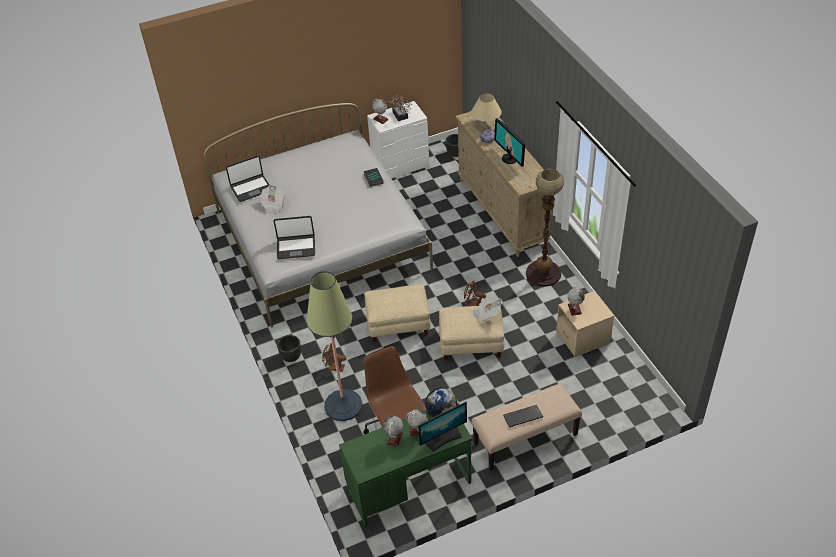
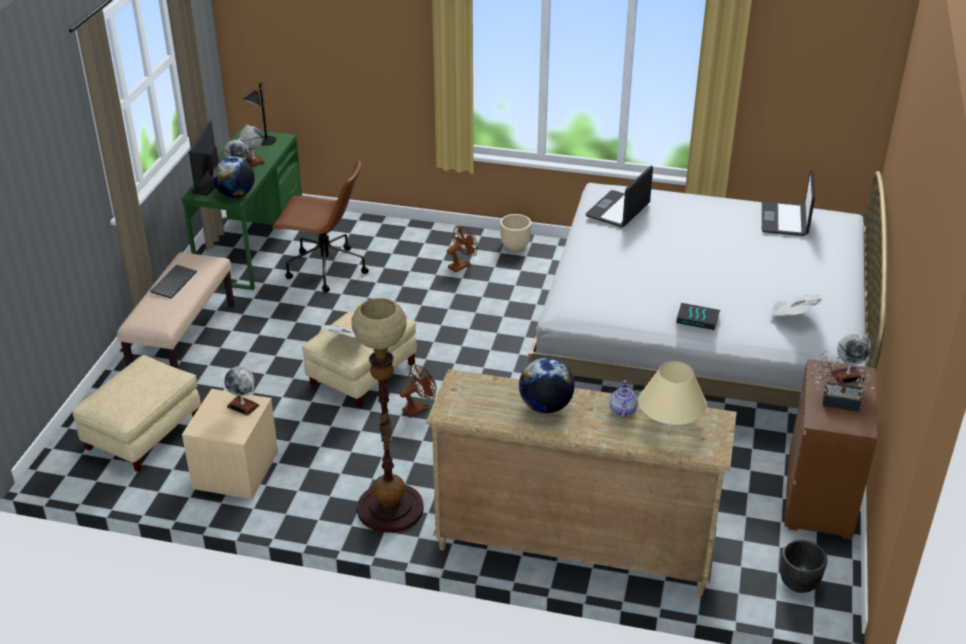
camera: 125 degrees right, 10 degrees down
newspaper [259,185,285,215] -> newspaper moved to [770,294,822,316]
black planter [277,335,301,362] -> beige planter [500,214,531,251]
floor lamp [306,271,362,421] -> none
beige ottoman [364,284,431,342] -> beige ottoman moved to [72,355,201,472]
white dresser [367,101,429,179] -> brown dresser [784,359,877,540]
monitor [494,118,525,167] -> globe [519,358,575,413]
none -> black table lamp [243,81,276,146]

